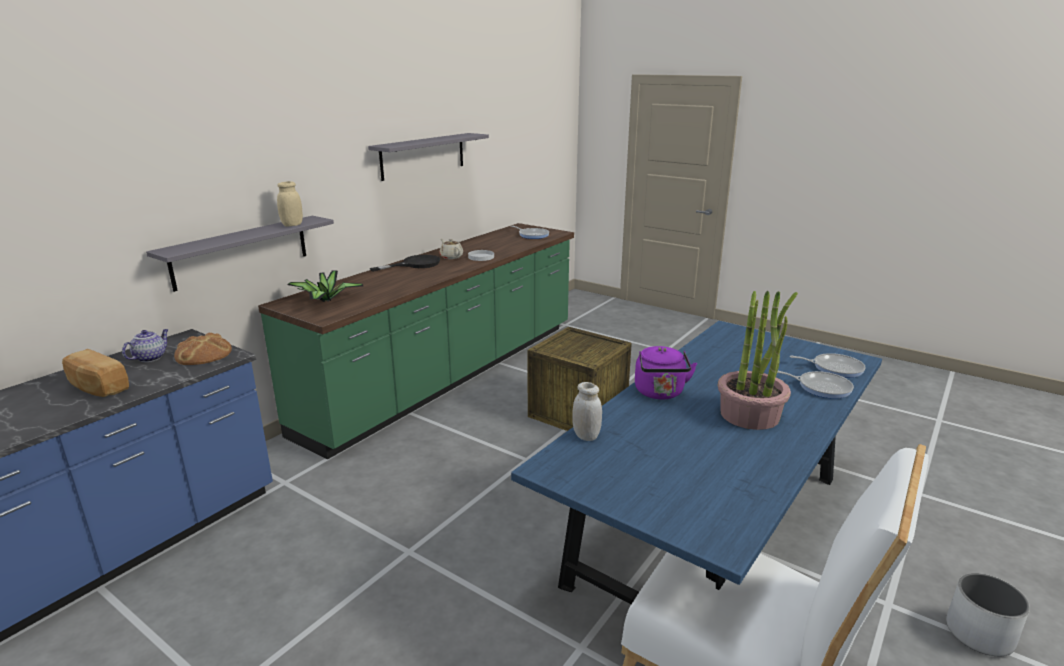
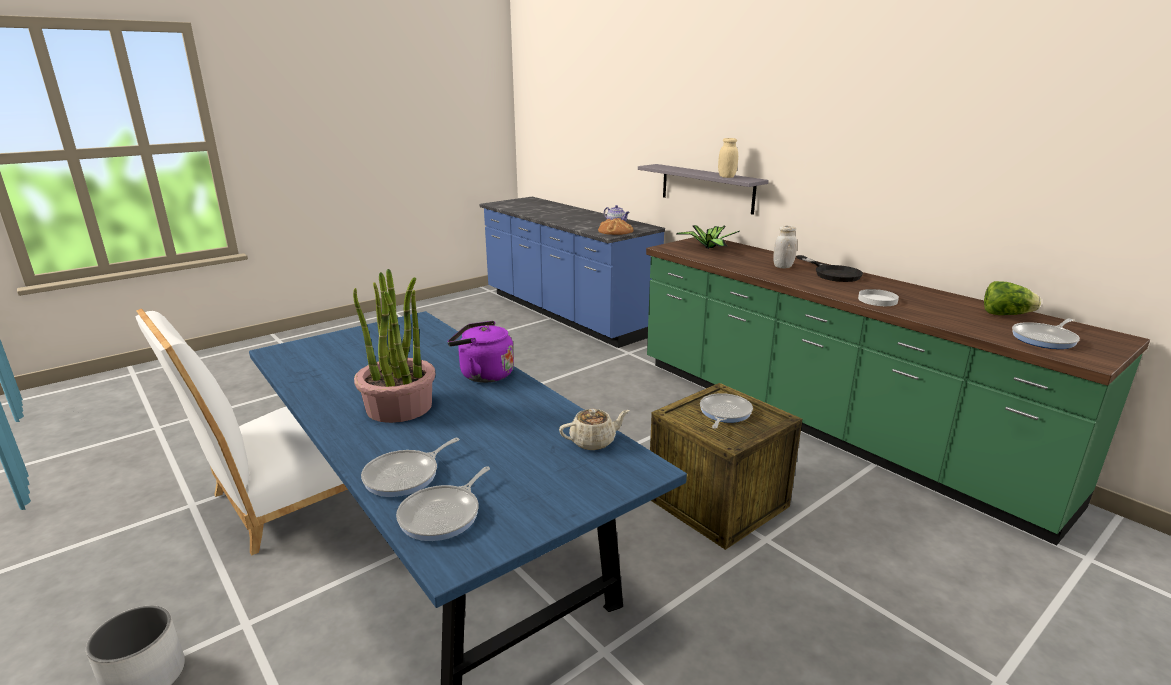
camera: 105 degrees right, 0 degrees up
bread [62,349,129,397] -> none
grey shelf [368,133,489,181] -> none
beige teapot [439,239,463,259] -> beige teapot moved to [559,409,629,450]
white jar [572,382,602,441] -> white jar moved to [773,226,797,268]
none -> frying pan [700,393,753,429]
none -> lettuce [984,281,1041,315]

